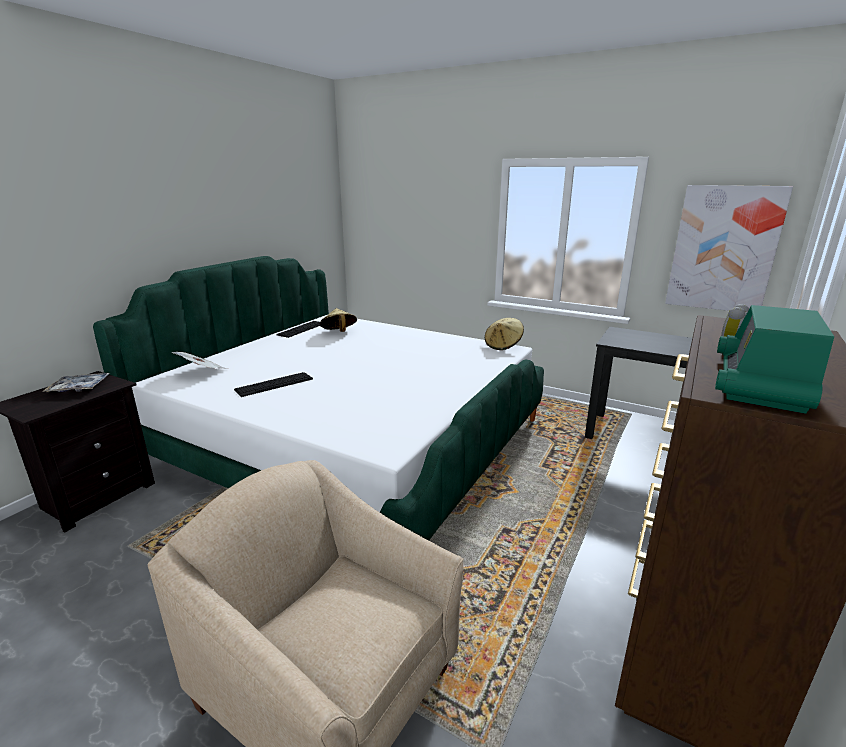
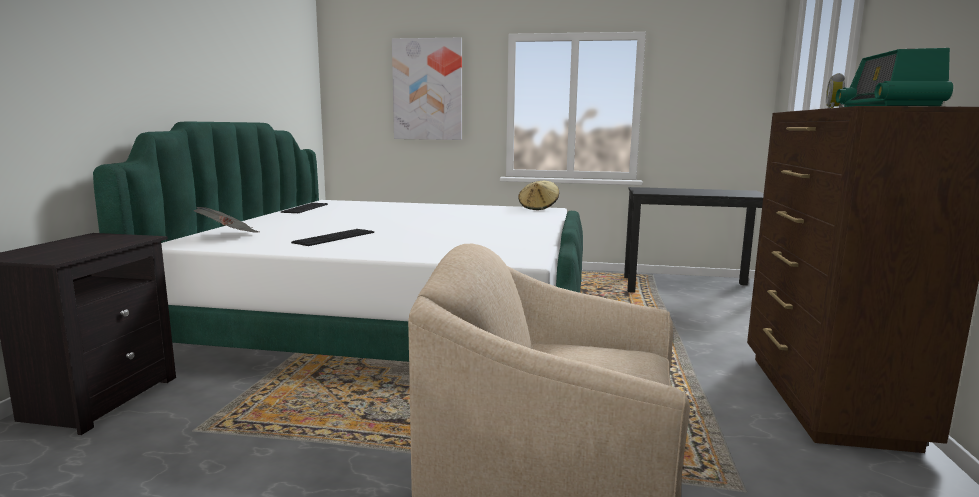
camera: 20 degrees left, 10 degrees down
tray [42,373,110,393] -> none
beige hat [320,308,357,332] -> none
picture [665,185,793,311] -> picture moved to [392,38,462,140]

